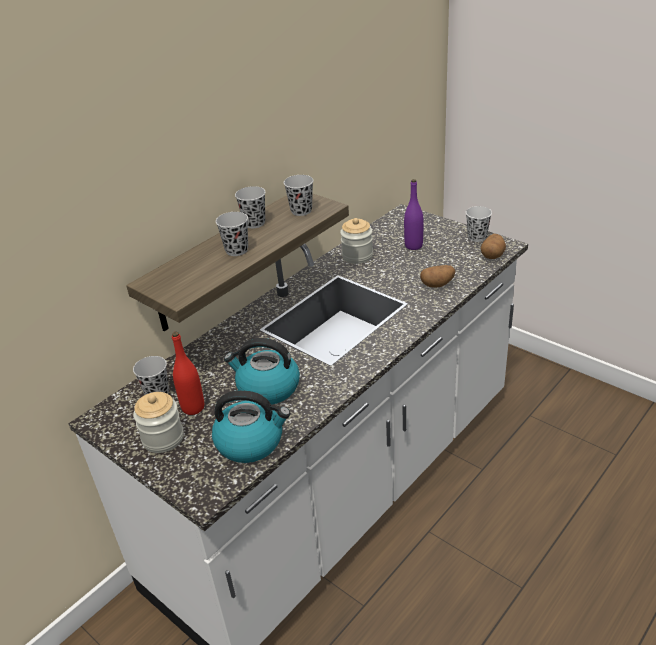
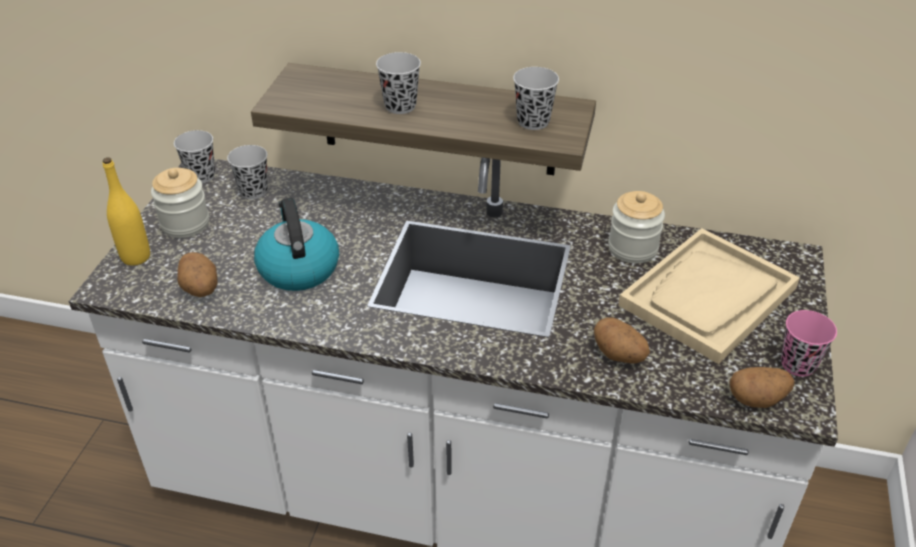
camera: 60 degrees right, 5 degrees up
red bottle [172,332,204,415] -> none
kettle [212,390,290,463] -> potato [177,252,218,297]
black cup [235,186,265,228] -> black cup moved to [174,130,215,183]
purple bottle [404,179,423,250] -> beige tray [618,228,800,364]
white cup [466,206,492,242] -> pink cup [781,310,837,377]
none -> yellow bottle [103,157,150,266]

